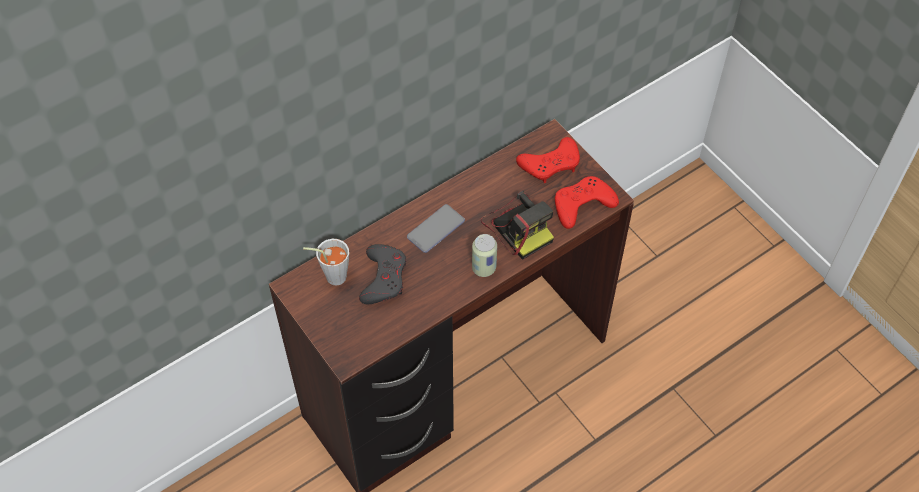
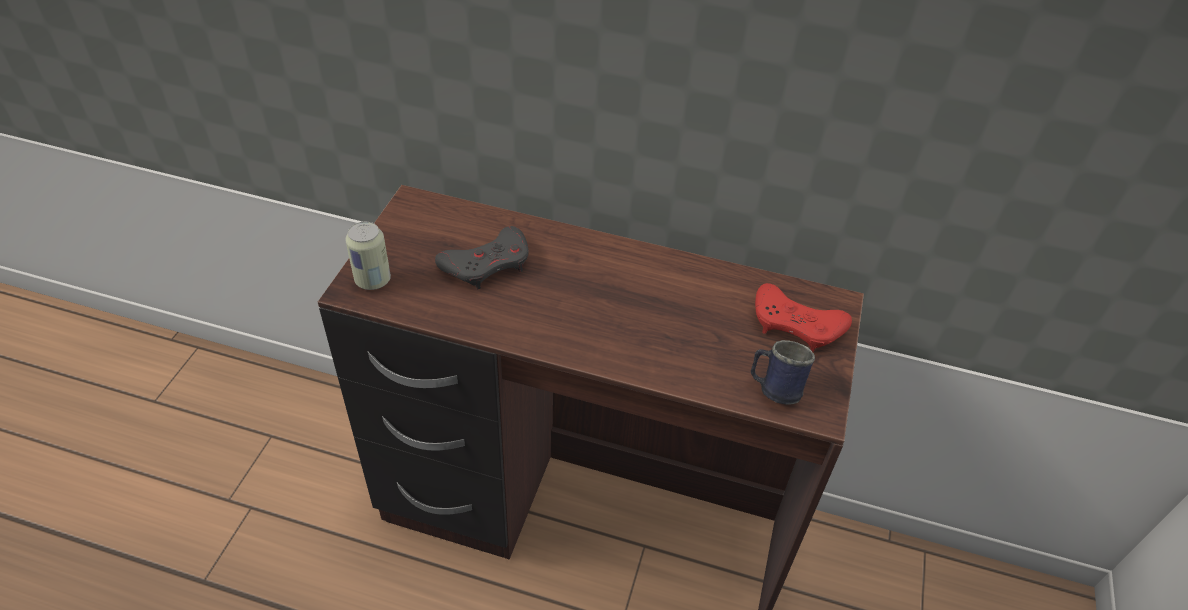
camera: 50 degrees right, 10 degrees down
grey cup [303,239,349,285] -> none
phone [407,204,465,253] -> none
can [472,234,497,277] -> can moved to [345,222,391,290]
camera [481,190,554,260] -> none
red game controller [555,176,619,229] -> blue mug [751,340,815,405]

